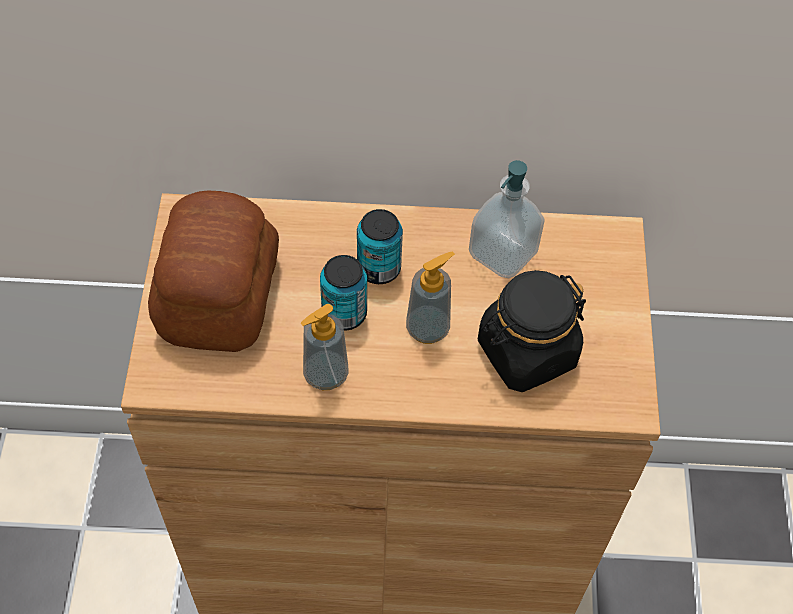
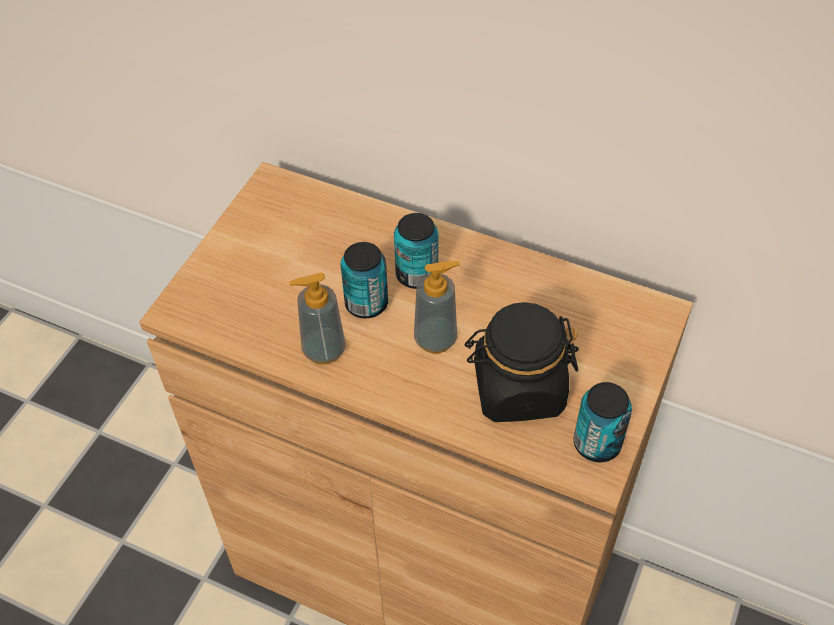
camera: 25 degrees right, 5 degrees down
bread [148,191,279,352] -> none
soap dispenser [469,160,545,278] -> none
none -> can [574,382,632,462]

